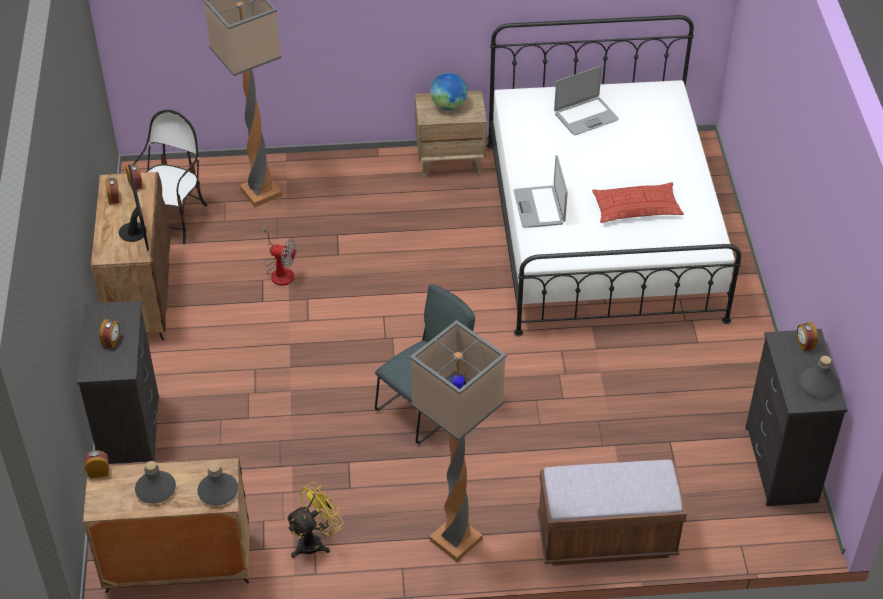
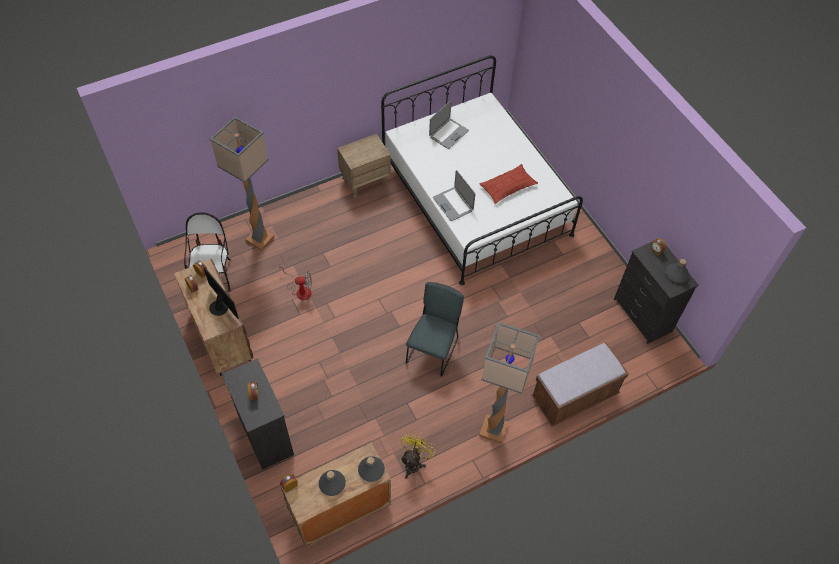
camera: 25 degrees left, 10 degrees up
globe [430,73,467,110] -> none

